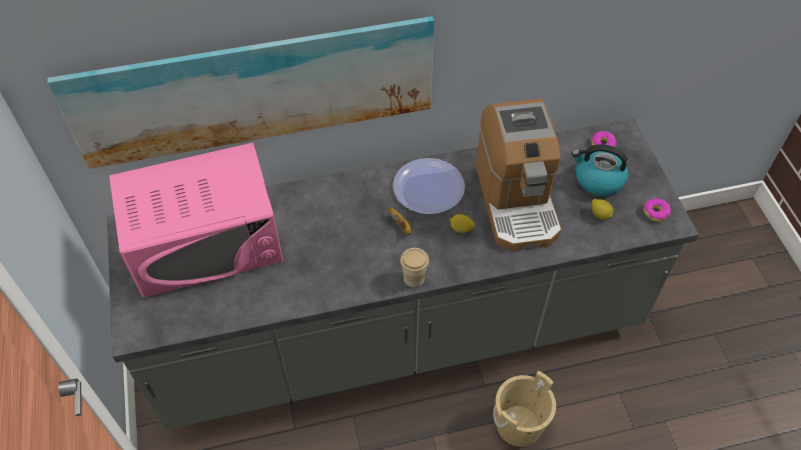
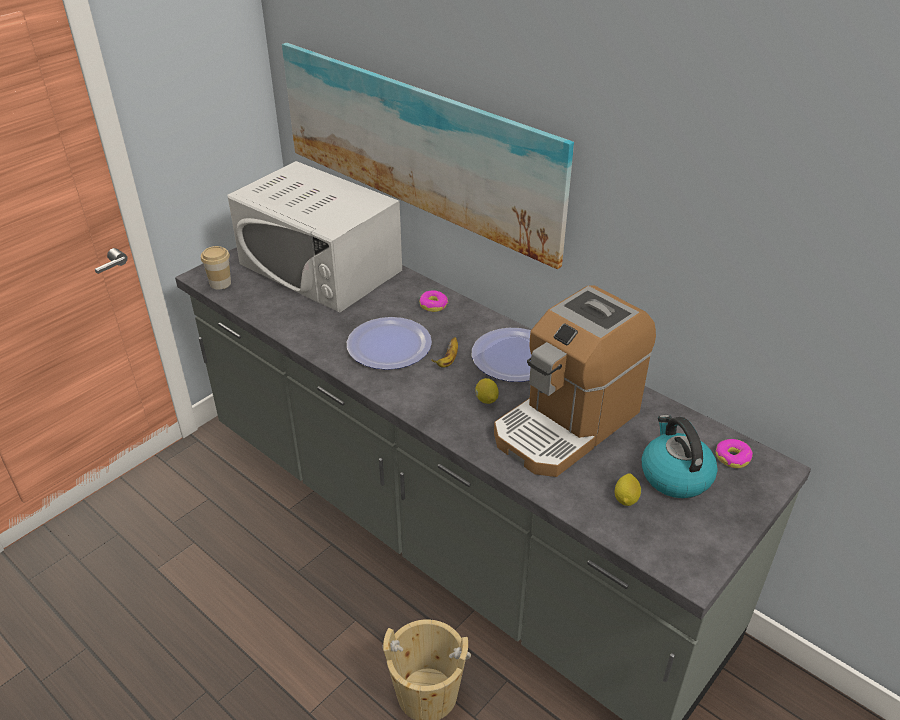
camera: 55 degrees right, 15 degrees down
pink microwave [109,143,283,297] -> white microwave [227,161,402,312]
cup [400,248,429,287] -> cup moved to [201,246,231,290]
donut [644,199,671,222] -> donut moved to [419,290,448,312]
none -> plate [347,317,432,370]

